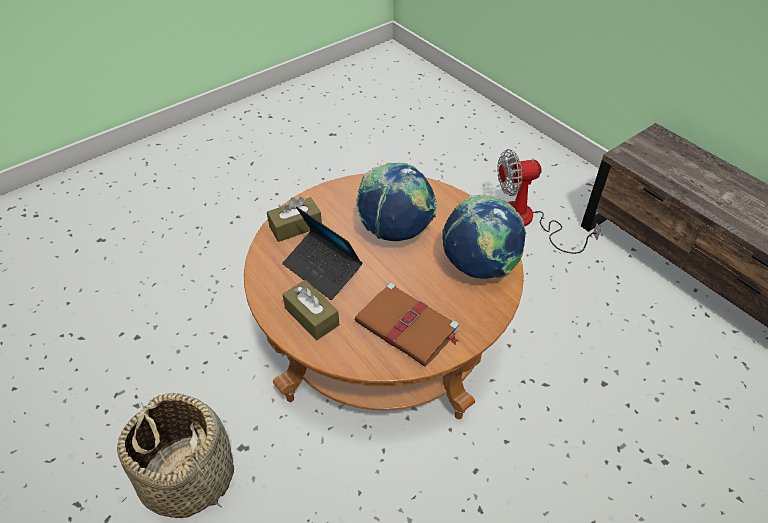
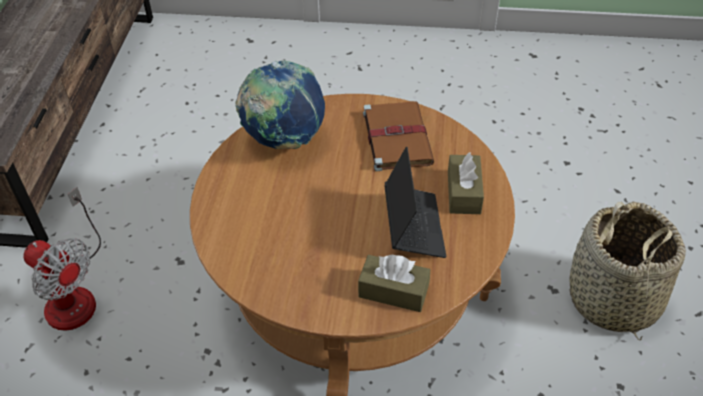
camera: 135 degrees left, 0 degrees up
globe [356,162,437,241] -> none

